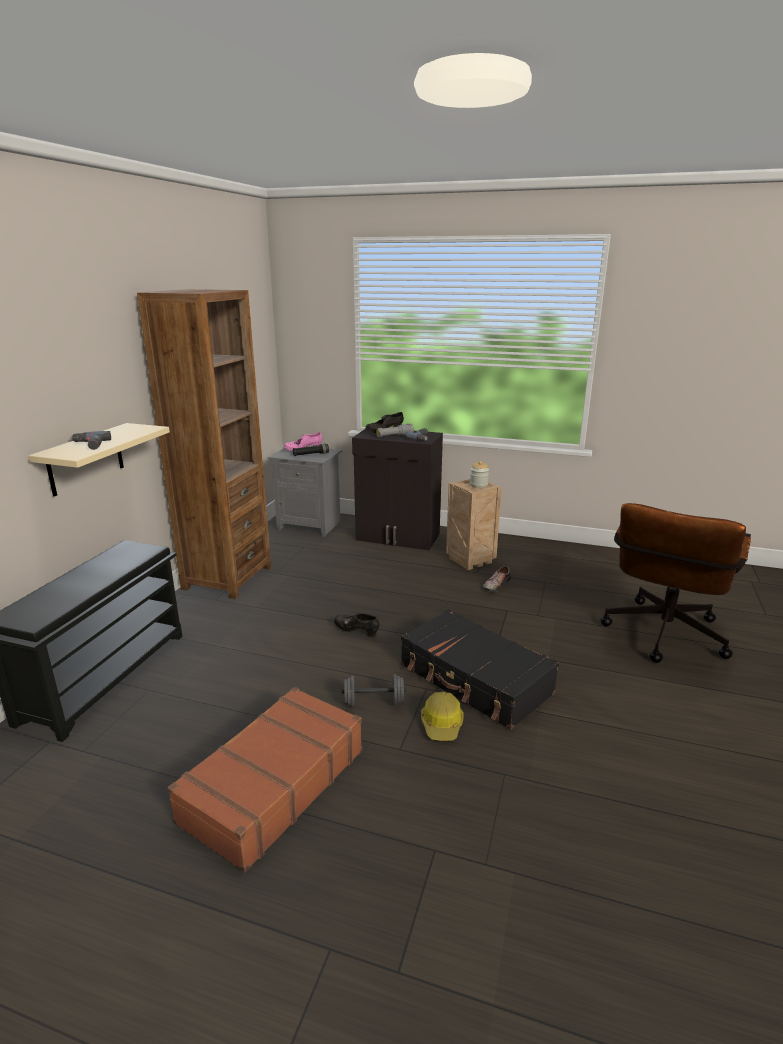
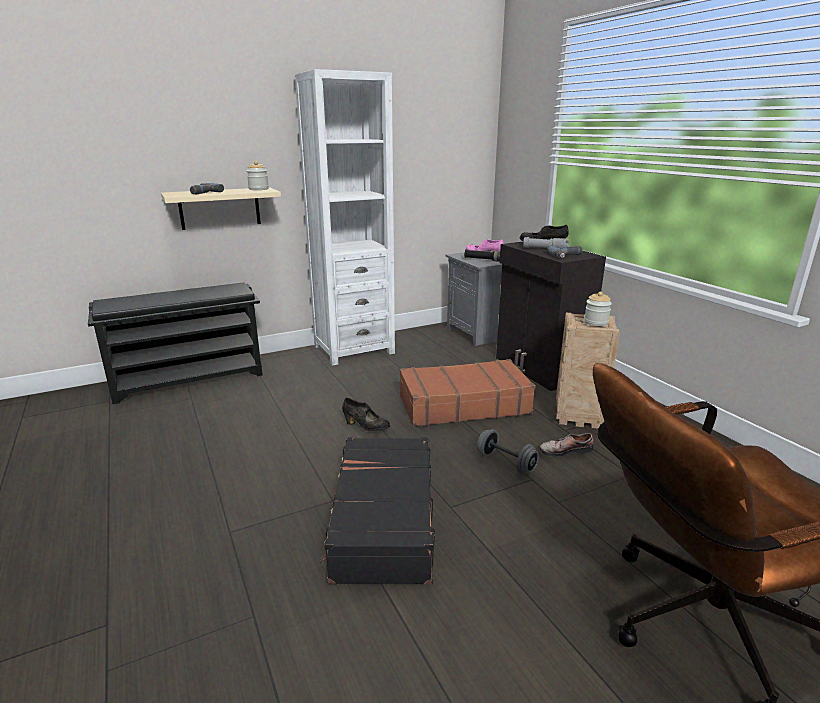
camera: 45 degrees right, 0 degrees up
brown bookcase [137,289,271,599] -> white bookcase [295,69,395,366]
brown suitcase [168,687,363,872] -> brown suitcase moved to [400,359,536,427]
black shoe [334,613,380,638] -> black shoe turned 135 degrees clockwise [342,398,390,431]
grey dumbbell [342,674,406,707] -> grey dumbbell moved to [477,429,539,474]
hard hat [421,691,463,741] -> none
none -> jar [247,161,269,190]

